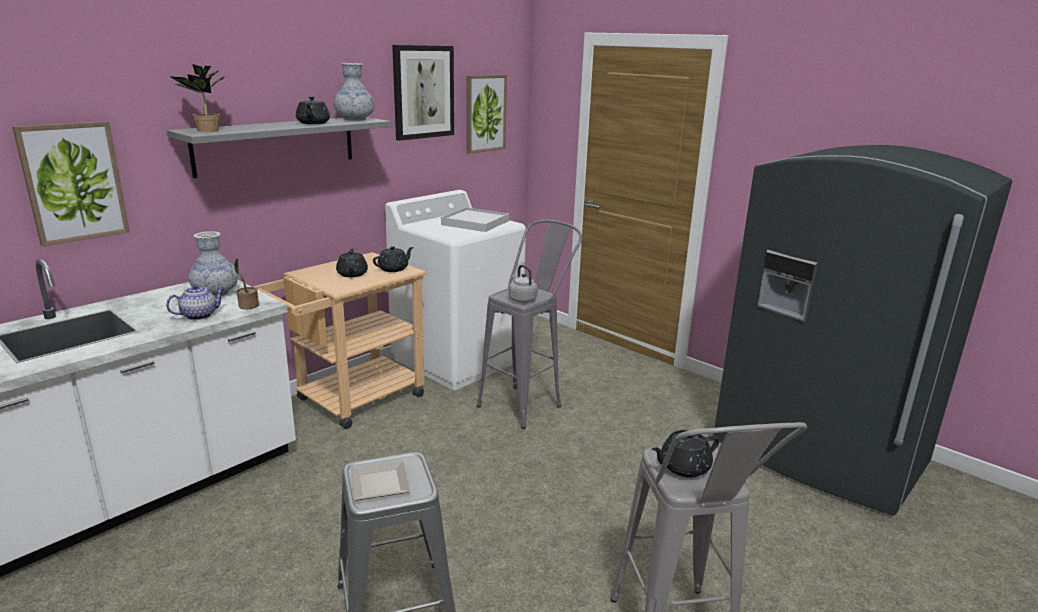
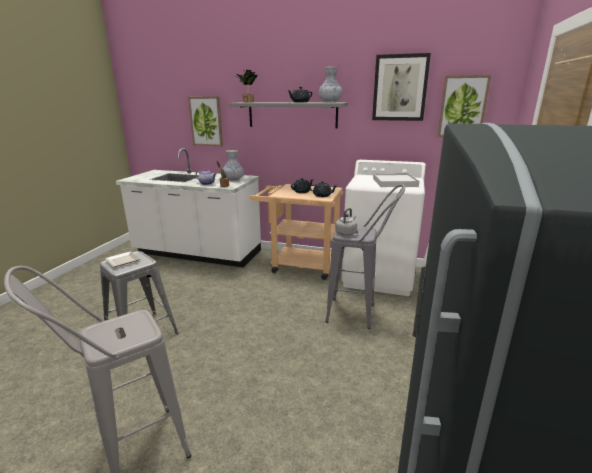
camera: 65 degrees right, 0 degrees up
black teapot [652,430,720,477] -> none

